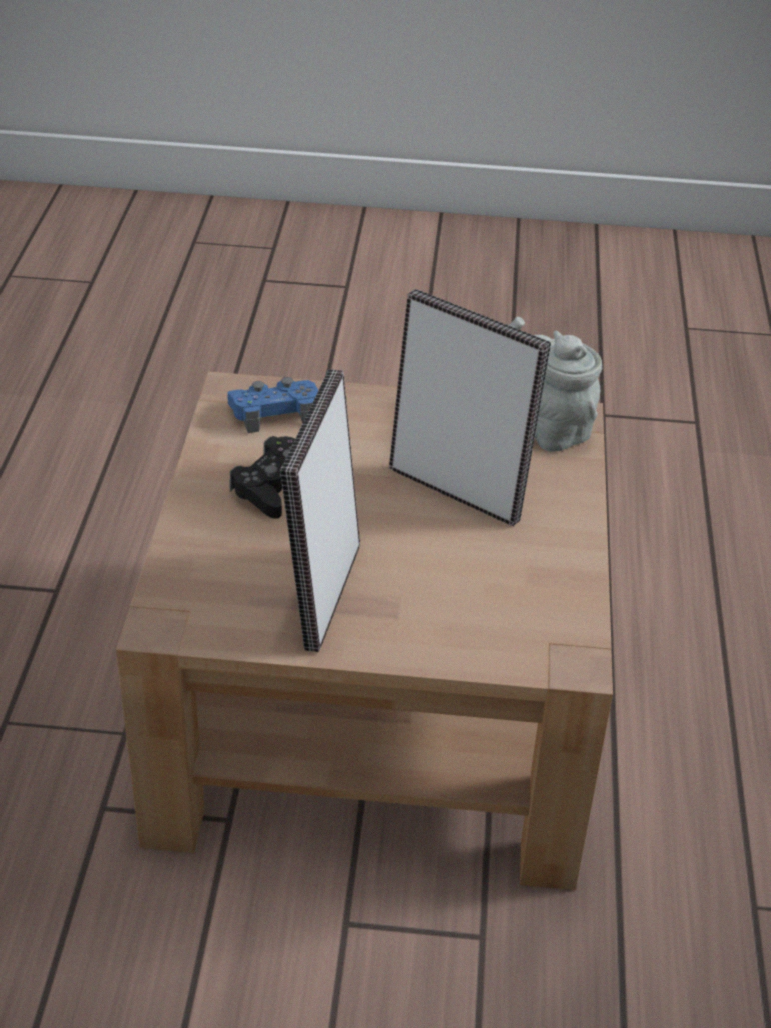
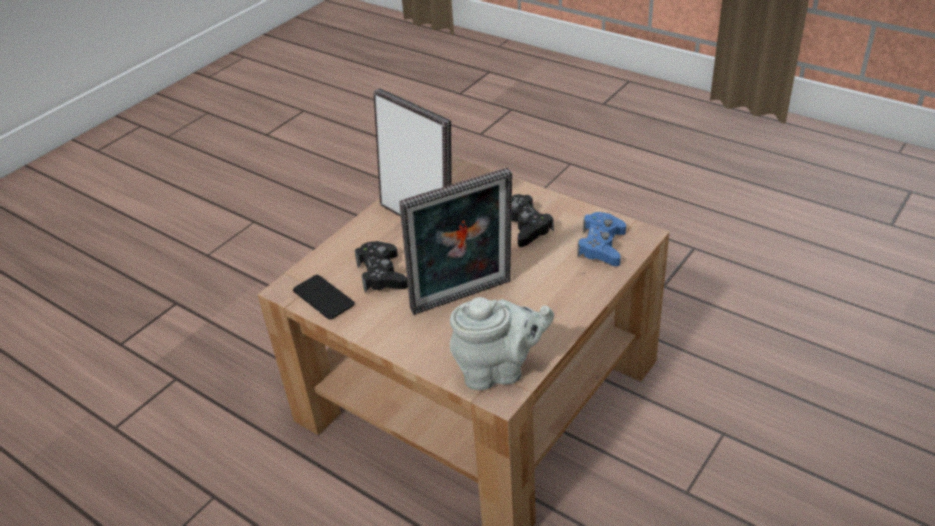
camera: 125 degrees right, 0 degrees up
none -> phone [293,275,355,319]
none -> black game controller [355,241,408,293]

